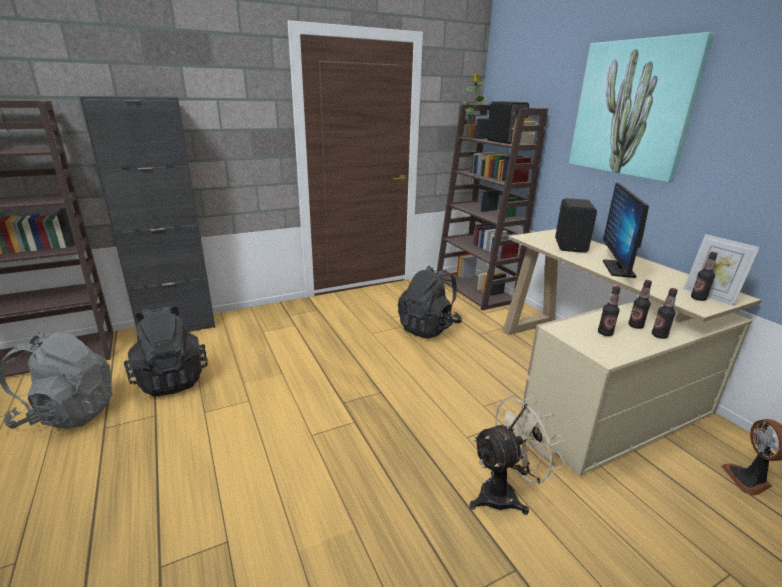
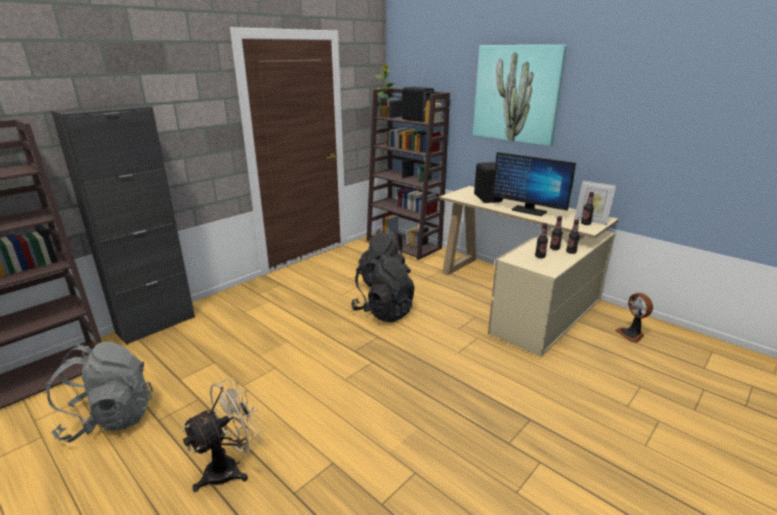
camera: 20 degrees left, 0 degrees up
black backpack [124,303,207,397] -> black backpack moved to [351,253,415,323]
beige fan [469,395,565,515] -> beige fan moved to [182,378,263,492]
monitor [603,183,649,278] -> monitor turned 45 degrees counterclockwise [492,152,576,216]

